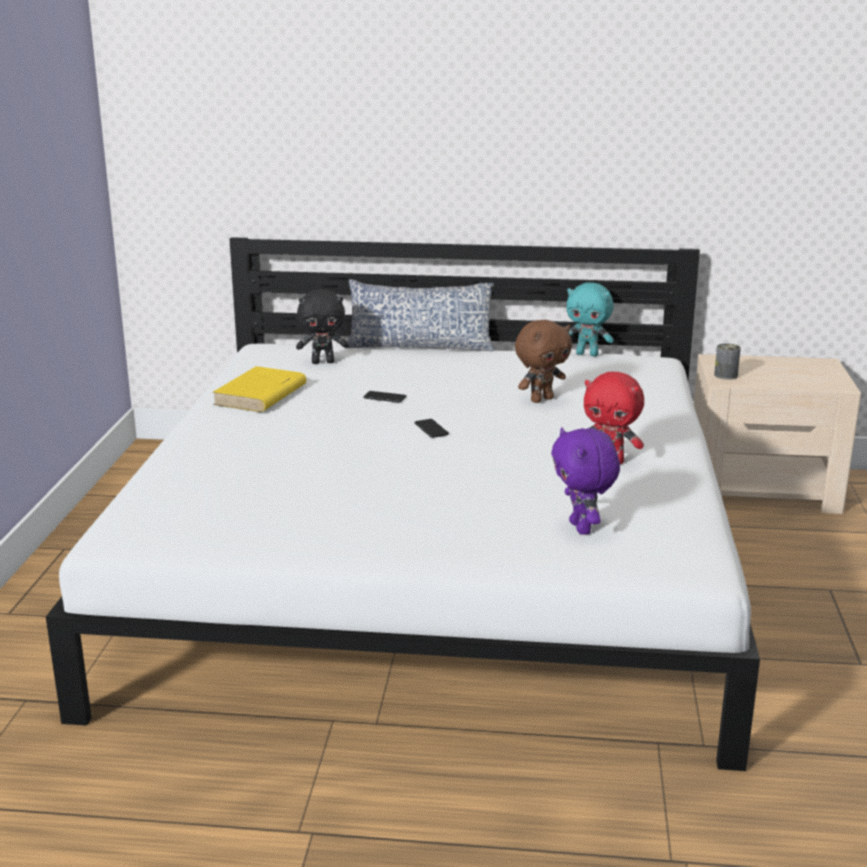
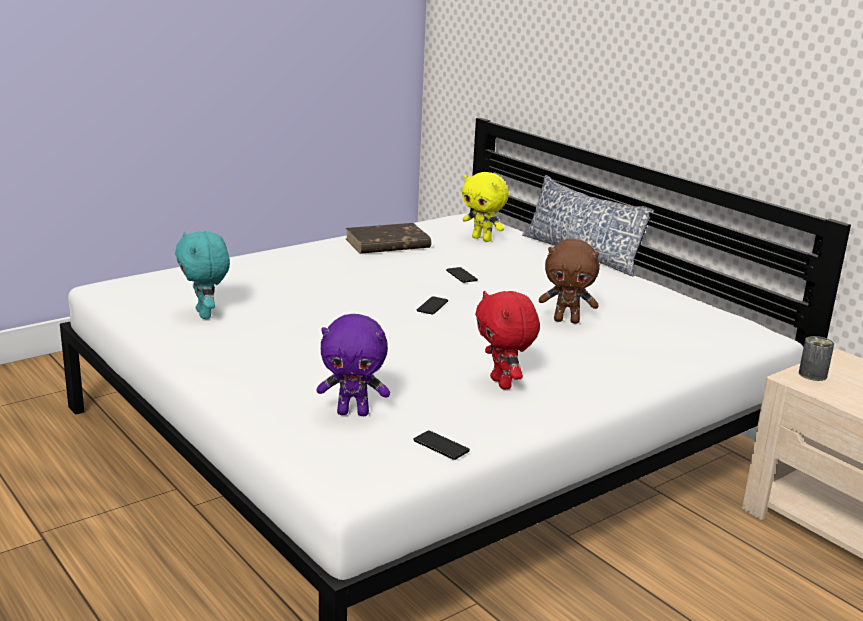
camera: 45 degrees right, 0 degrees up
yellow book [212,366,307,412] -> brown book [346,223,431,254]
black plush toy [296,289,349,364] -> yellow plush toy [462,172,509,242]
purple plush toy [551,428,620,535] -> purple plush toy turned 120 degrees counterclockwise [316,314,390,416]
turquoise plush toy [566,282,614,356] -> turquoise plush toy moved to [175,231,230,319]
none -> phone [413,430,470,460]

